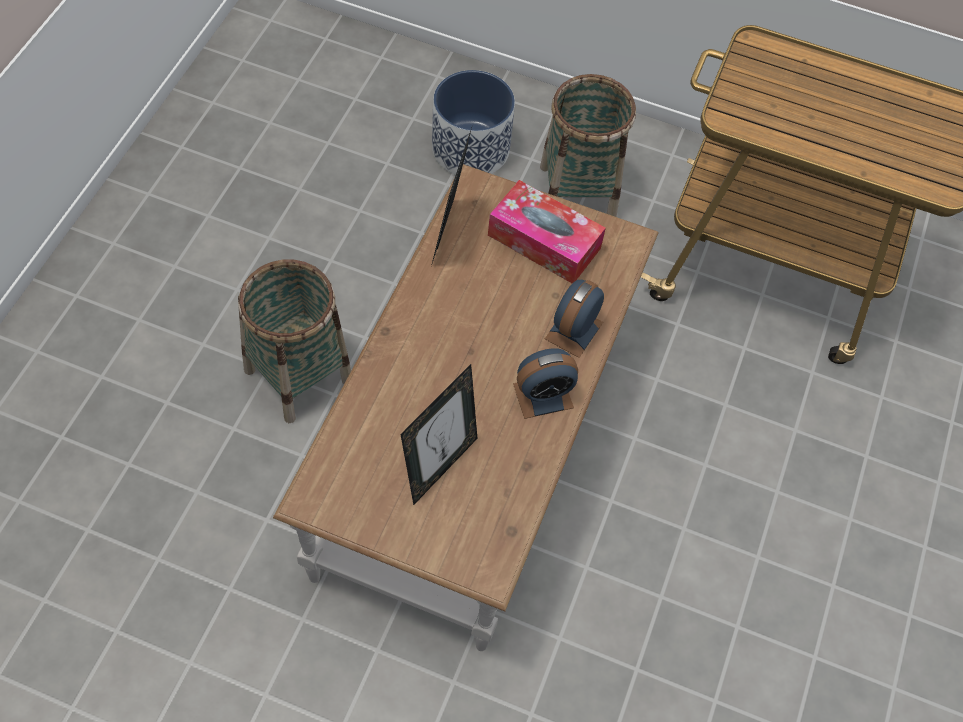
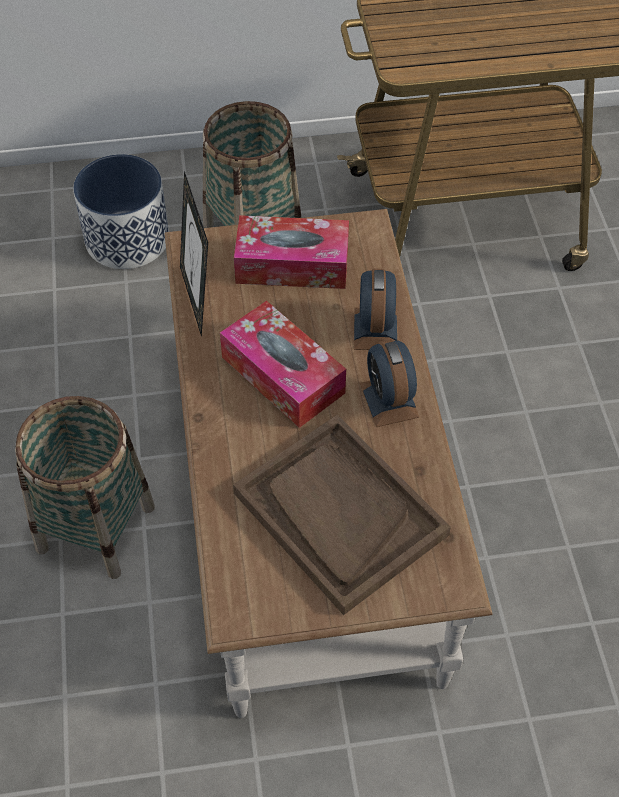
camera: 25 degrees left, 5 degrees down
picture frame [400,364,478,505] -> brown tray [233,415,451,615]
alarm clock [513,348,578,419] -> alarm clock turned 120 degrees clockwise [360,339,419,427]
none -> tissue box [220,301,346,428]

